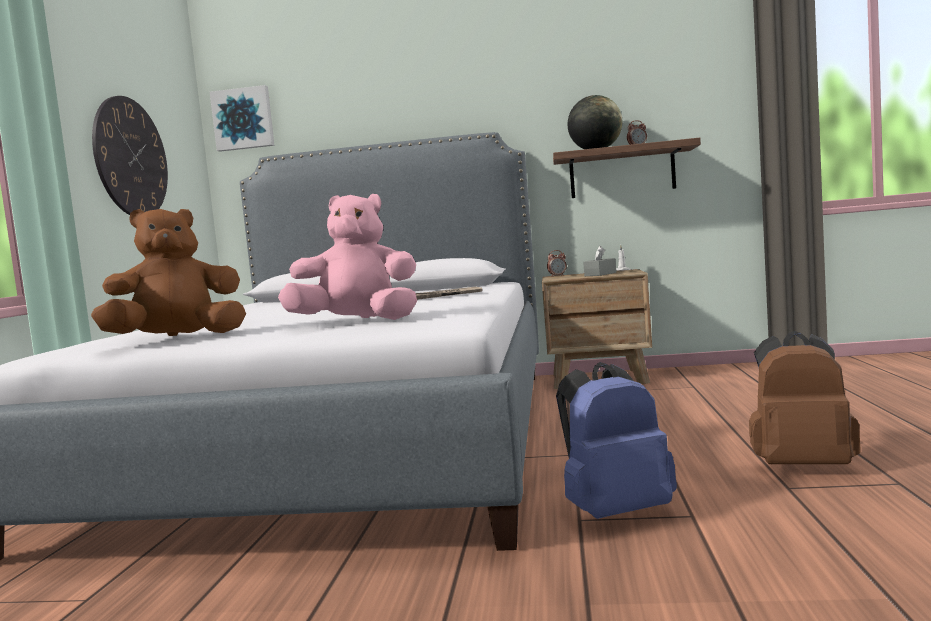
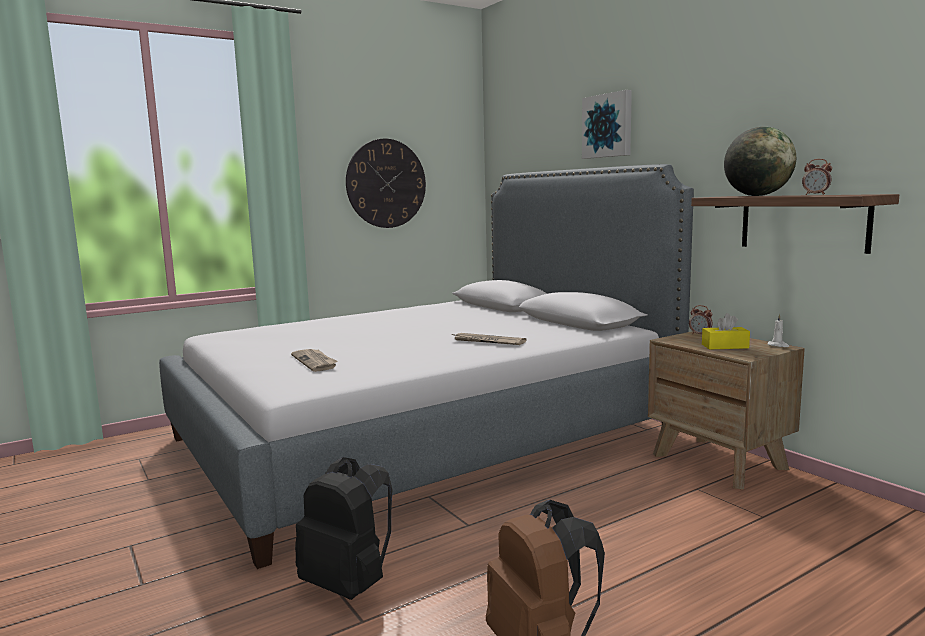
camera: 50 degrees right, 5 degrees up
brown plush toy [91,209,246,336] -> none
picture [210,85,275,152] -> picture moved to [582,90,632,159]
pink plush toy [278,194,417,320] -> newspaper [291,349,337,372]
blue backpack [556,362,677,519] -> black backpack [295,457,393,600]
grey tissue box [583,246,616,276] -> yellow tissue box [702,313,750,350]

